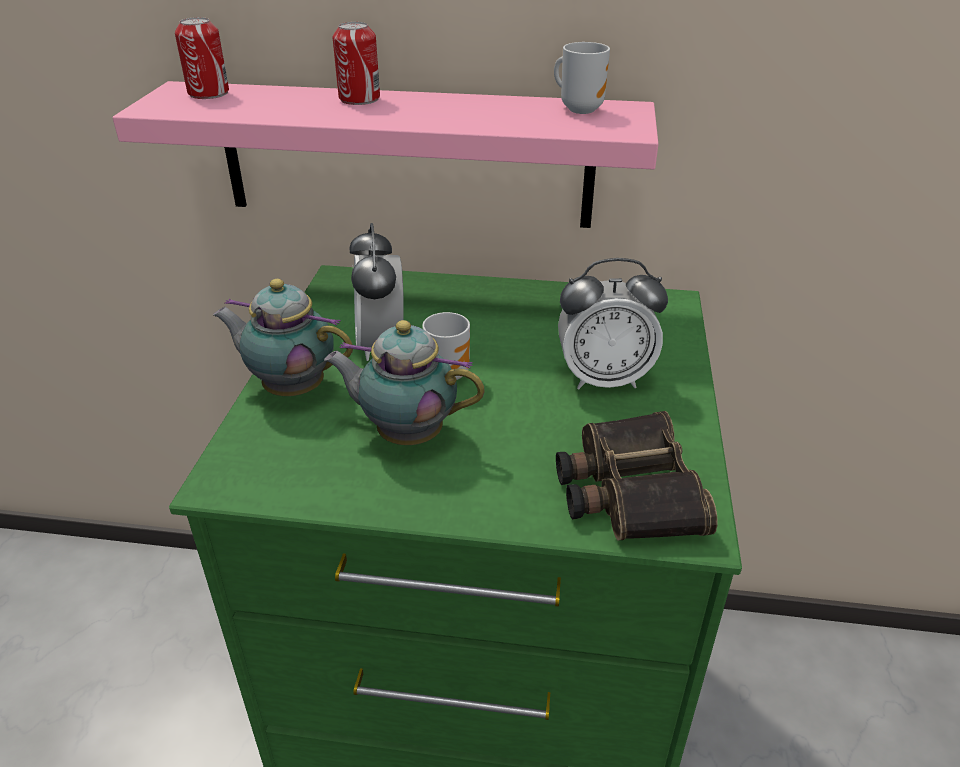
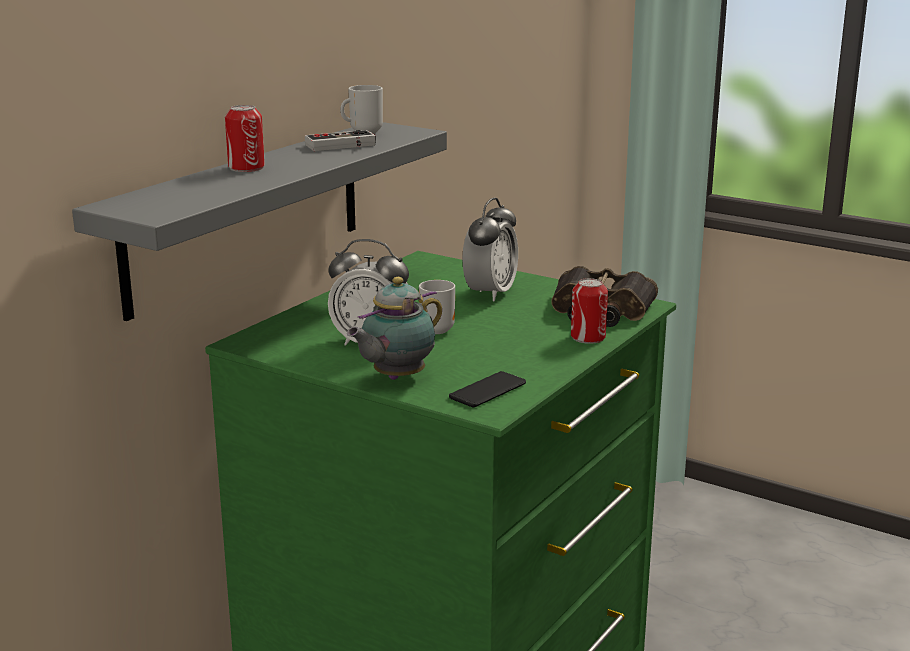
camera: 65 degrees left, 15 degrees down
pink shelf [113,81,659,228] -> grey shelf [72,122,447,321]
can [175,17,229,99] -> can moved to [571,278,608,344]
teapot [324,320,485,445] -> none
none -> game controller [305,130,376,151]
none -> phone [449,371,526,407]

